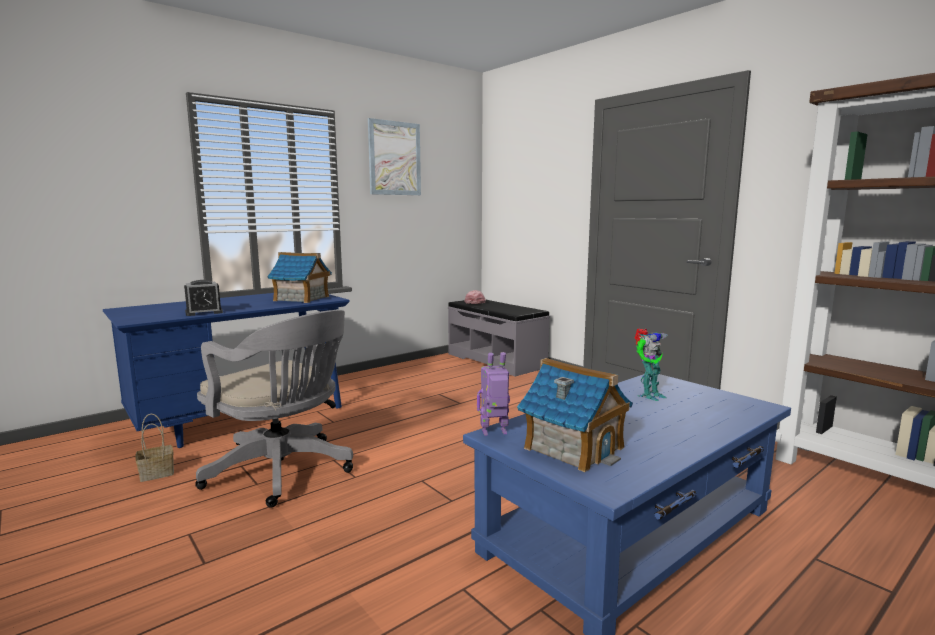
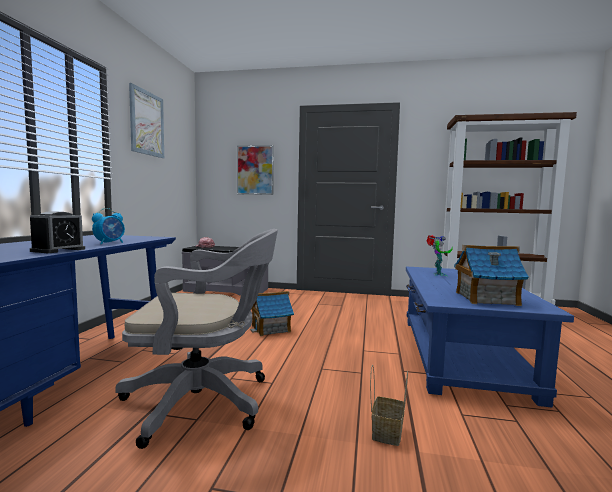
camera: 40 degrees left, 5 degrees down
basket [135,414,174,482] -> basket moved to [370,365,408,446]
toy house [267,252,332,303] -> toy house moved to [250,291,294,336]
toy robot [477,352,510,436] -> none
none -> alarm clock [92,208,125,245]
none -> picture [237,145,274,195]

